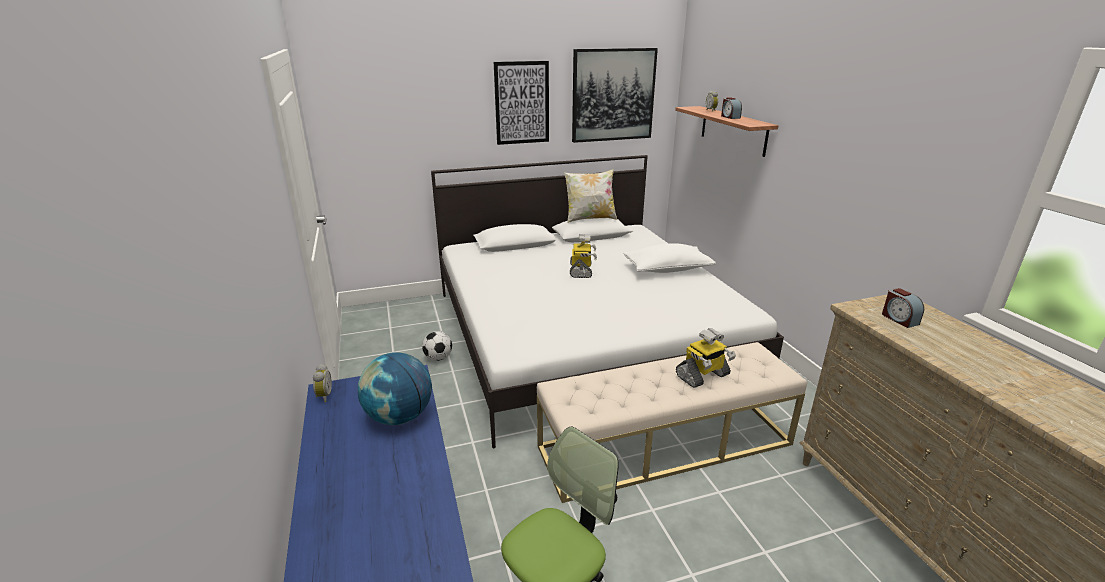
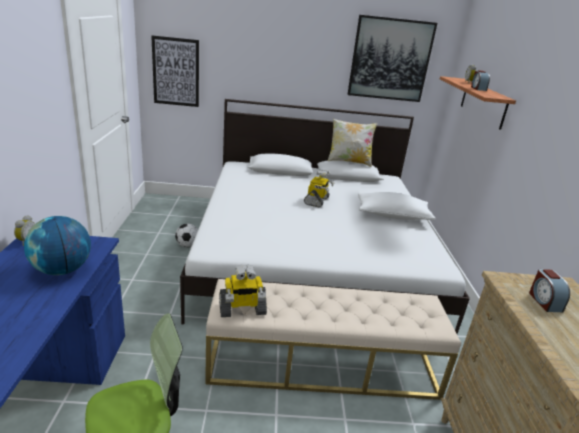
camera: 15 degrees right, 0 degrees up
picture [494,61,549,145] -> picture moved to [151,35,199,107]
toy robot [676,328,736,388] -> toy robot moved to [219,264,267,317]

